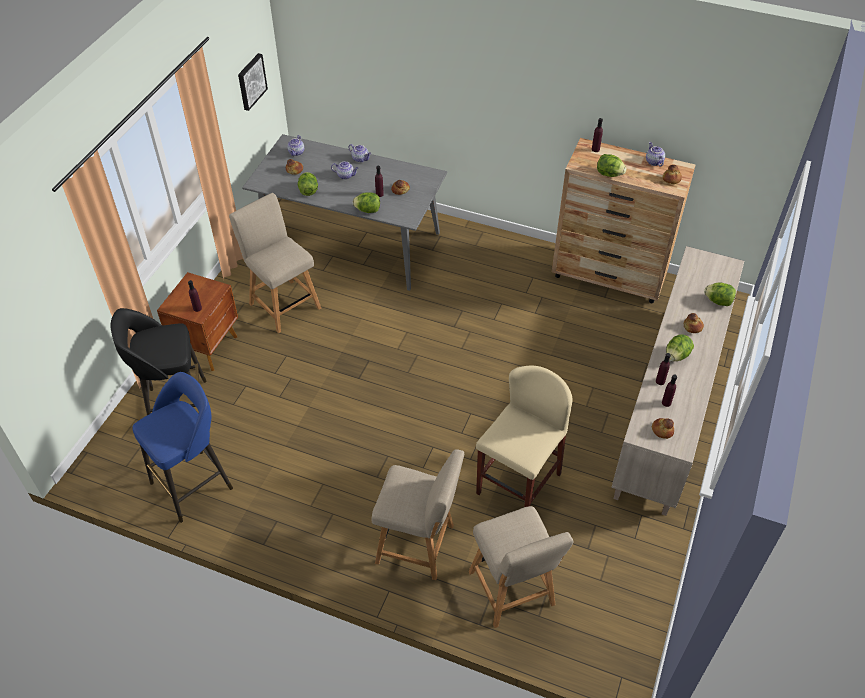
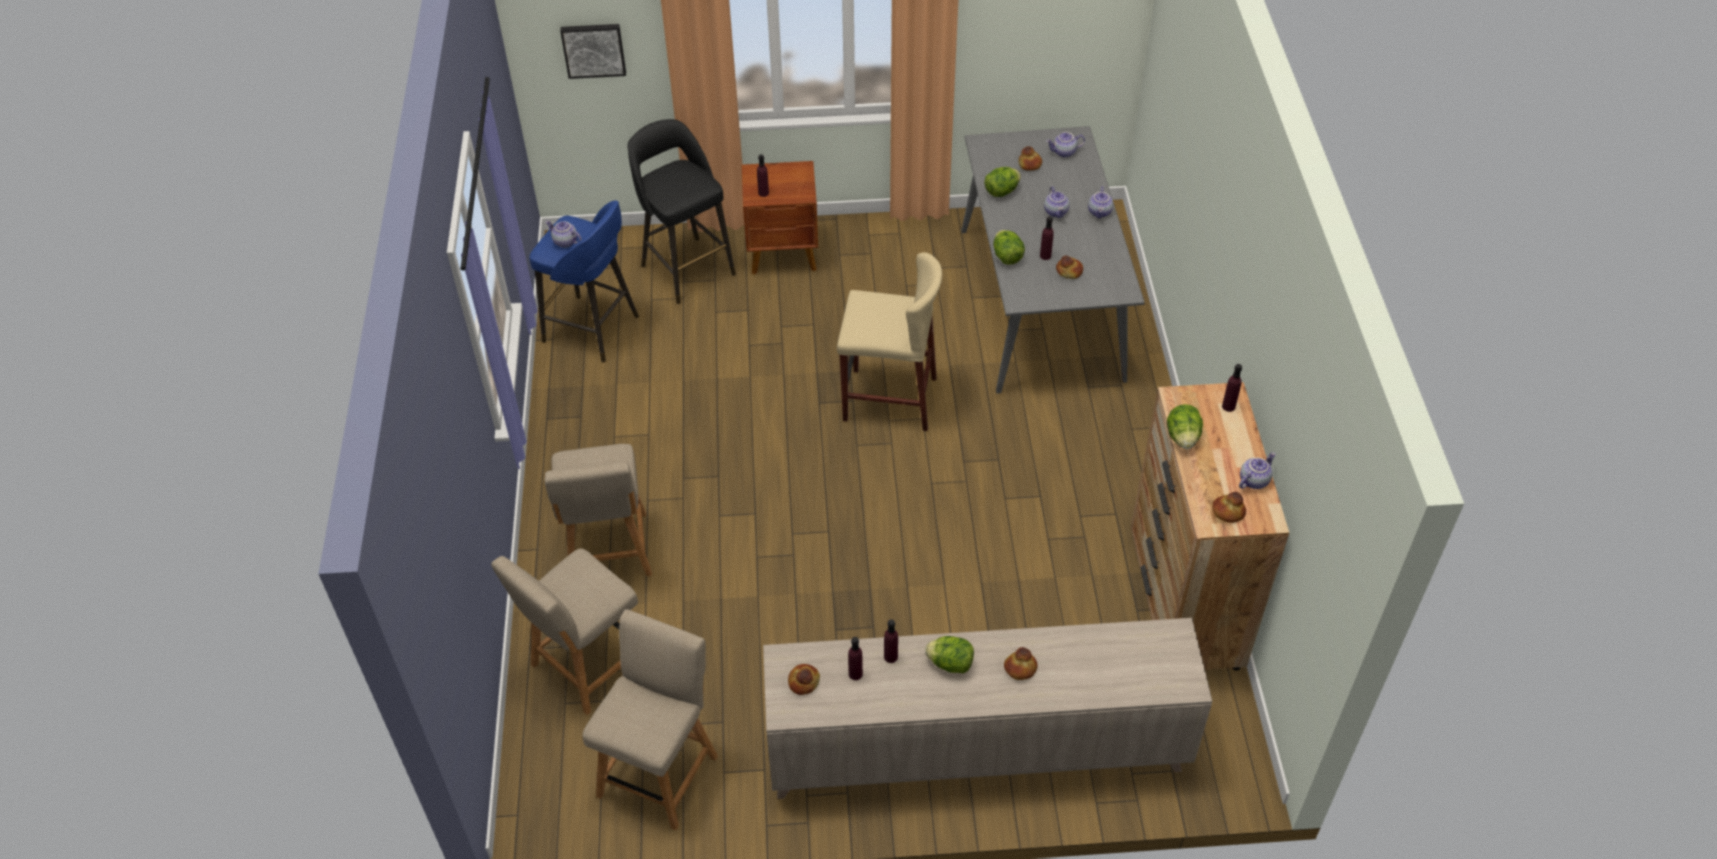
camera: 65 degrees right, 0 degrees up
beige chair [229,193,321,333] -> beige chair moved to [582,609,718,830]
picture [238,53,268,111] -> picture moved to [560,24,626,79]
beige stool [476,366,573,507] -> beige stool moved to [837,252,942,431]
lettuce [704,283,736,306] -> none
none -> teapot [546,221,582,248]

